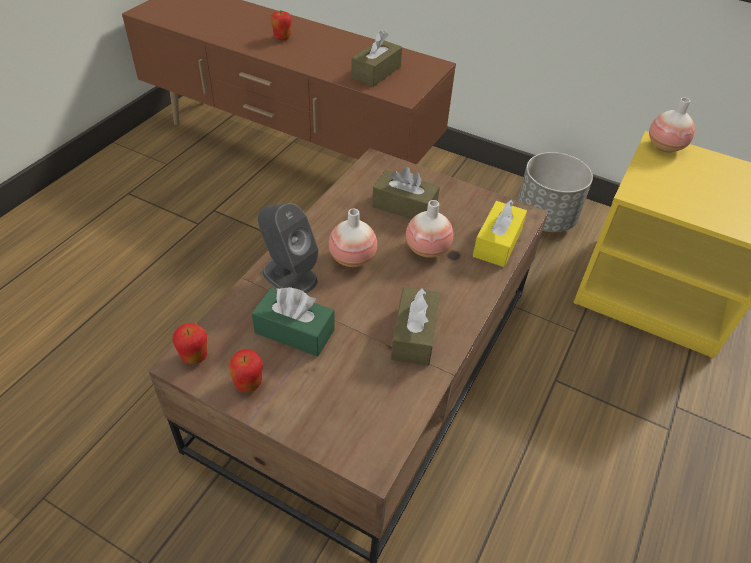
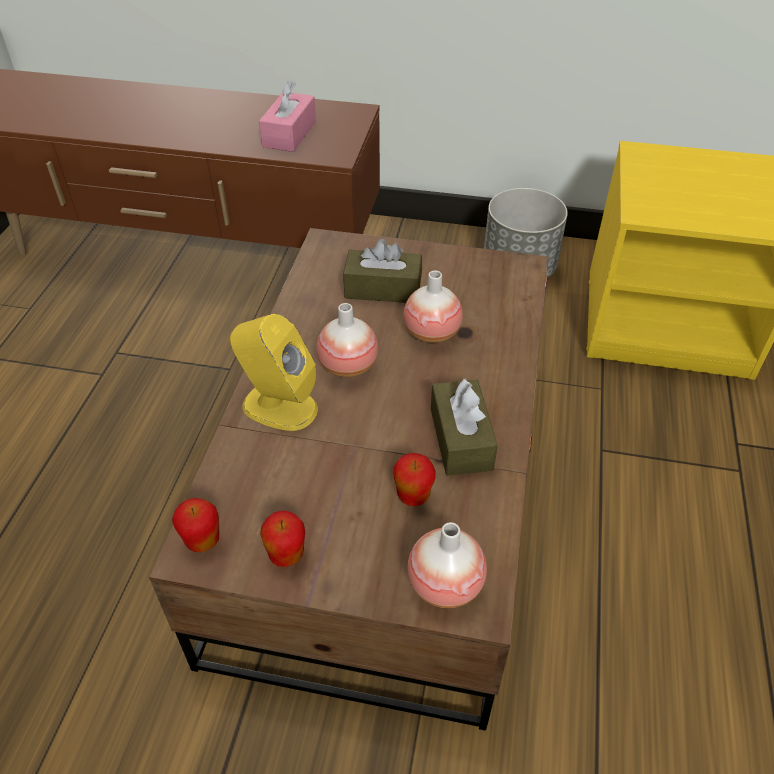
camera: 15 degrees left, 0 degrees up
green tissue box [252,287,335,357] -> none
grey speaker [258,203,319,294] -> yellow speaker [230,314,318,431]
apple [271,11,292,40] -> apple moved to [393,453,436,506]
brown tissue box [351,31,402,87] -> pink tissue box [259,81,316,152]
yellow tissue box [473,199,527,267] -> none
vase [649,97,695,152] -> vase moved to [407,522,487,608]

